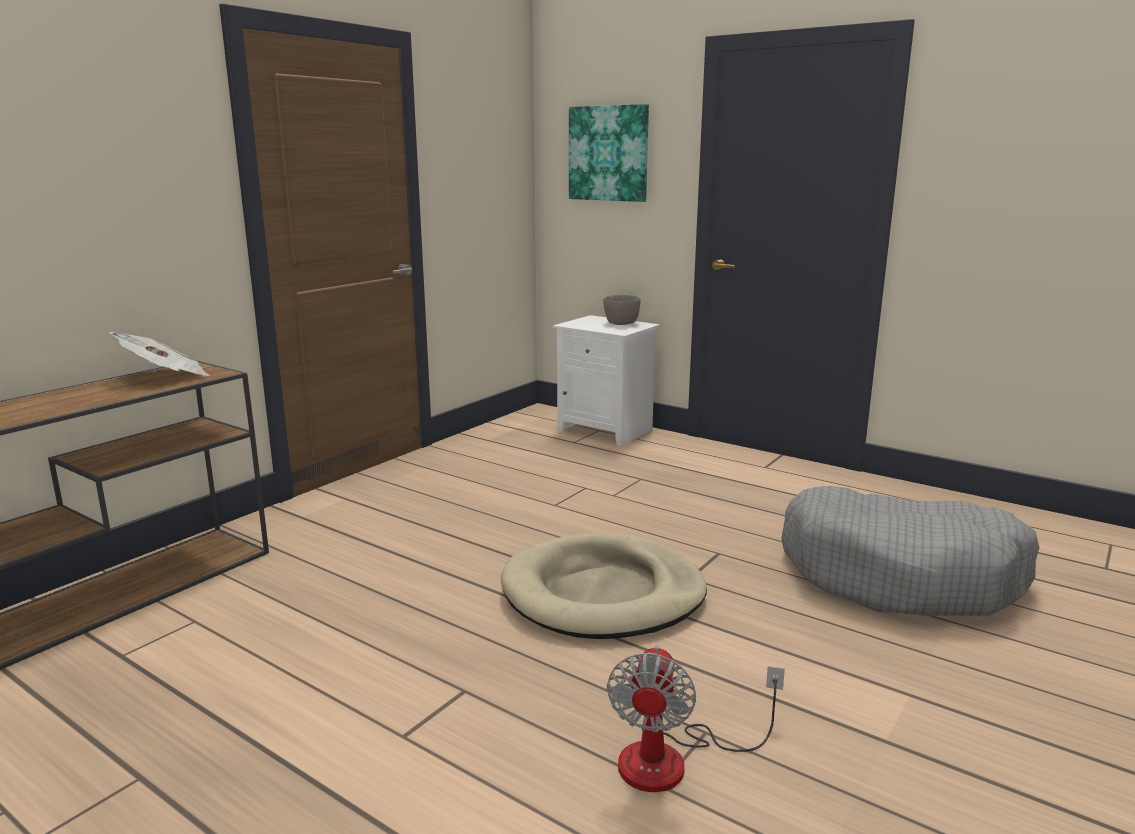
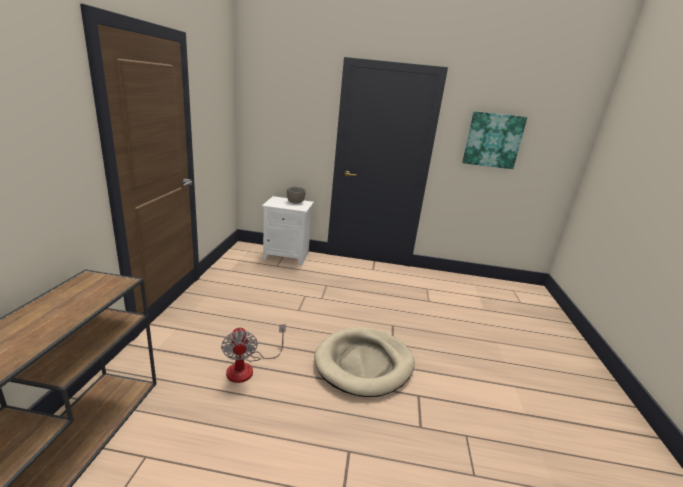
camera: 30 degrees left, 5 degrees up
newspaper [110,332,209,376] -> none
picture [569,104,649,202] -> picture moved to [462,111,527,169]
fan [607,646,785,792] -> fan moved to [221,324,286,383]
grey dog bed [781,486,1039,616] -> none

